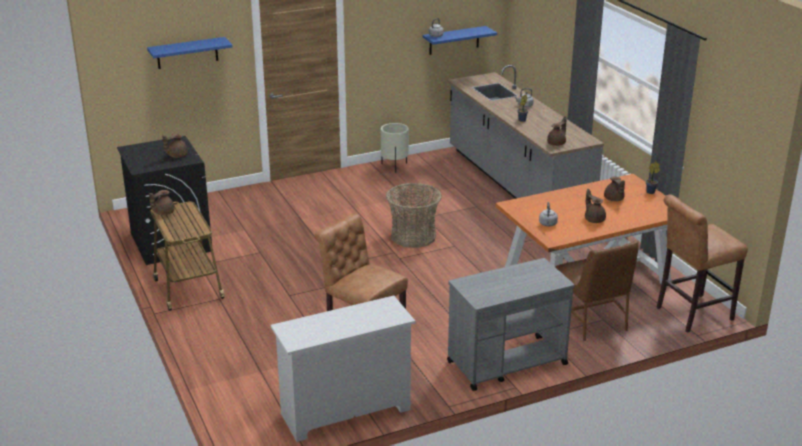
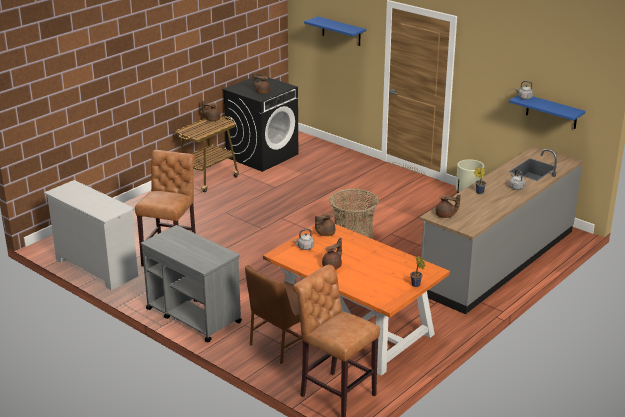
camera: 65 degrees right, 0 degrees up
brown teapot [604,177,625,201] -> brown teapot moved to [315,213,335,236]

